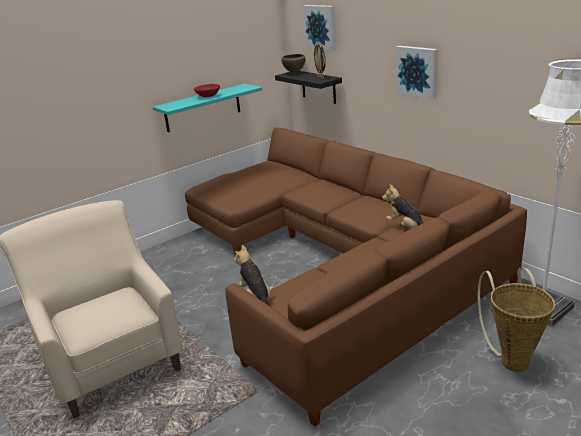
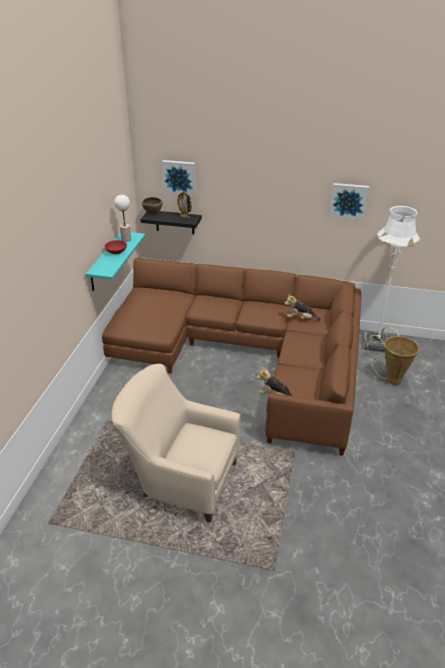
camera: 40 degrees left, 10 degrees up
picture [396,46,438,100] -> picture moved to [330,183,369,220]
none -> table lamp [114,195,131,242]

